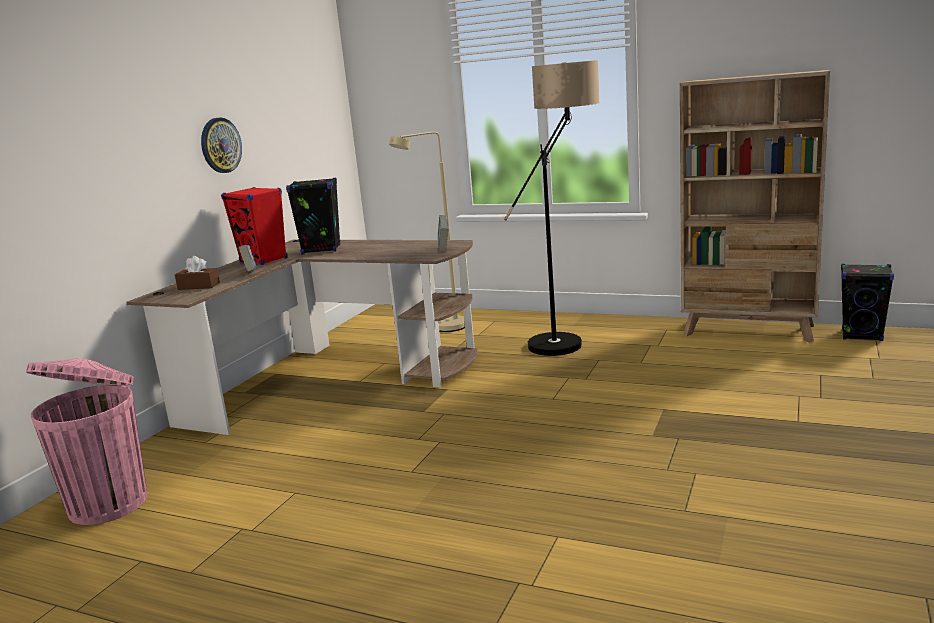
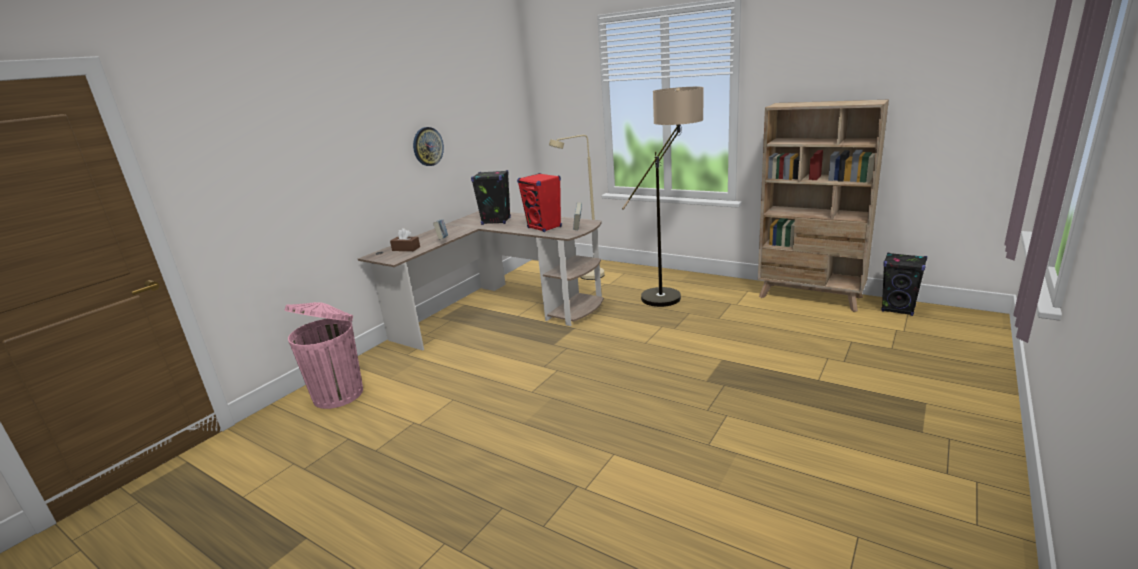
camera: 10 degrees right, 5 degrees up
red speaker [221,187,288,265] -> red speaker moved to [517,173,562,232]

